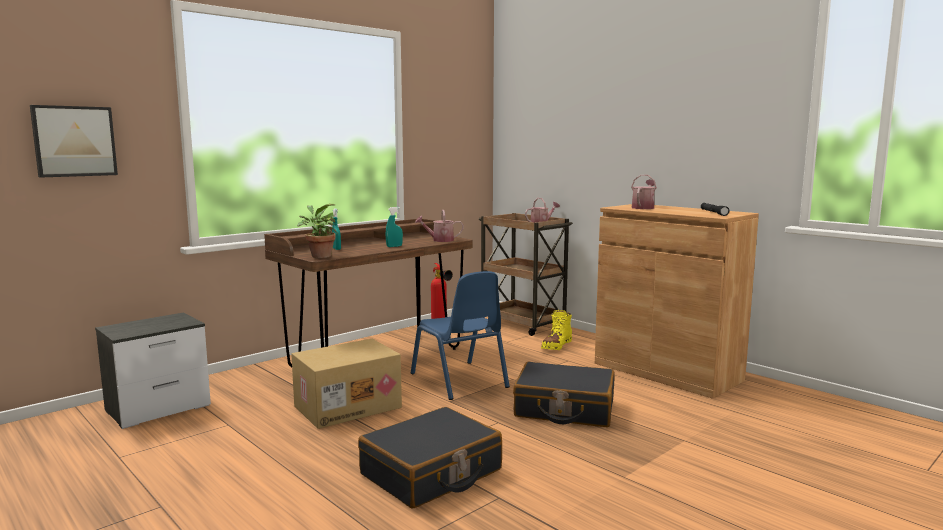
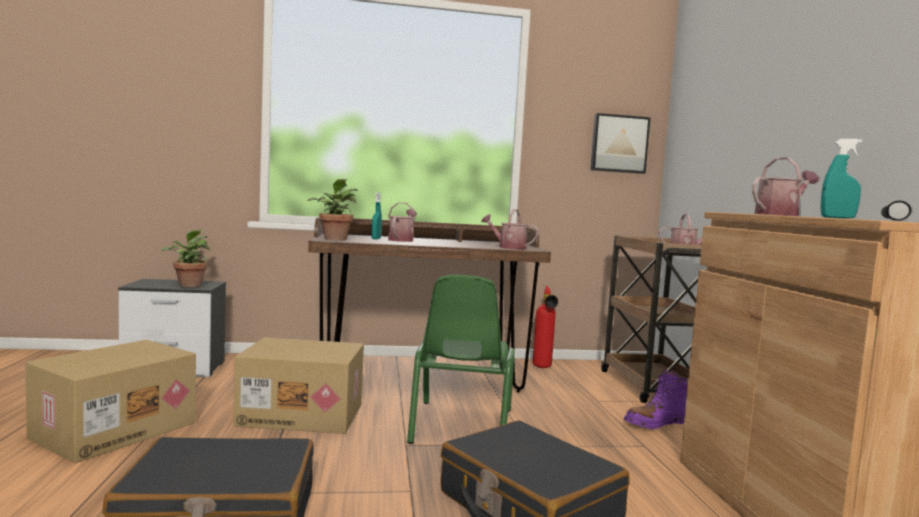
camera: 35 degrees right, 5 degrees down
picture [30,105,118,178] -> picture moved to [590,113,651,174]
turquoise spray bottle [386,207,403,247] -> turquoise spray bottle moved to [820,139,862,219]
blue chair [411,271,510,400] -> green chair [407,275,515,444]
yellow boot [541,310,572,350] -> purple boot [624,370,688,429]
none -> cardboard box [26,340,196,463]
none -> potted plant [160,229,210,287]
none -> watering can [388,202,417,242]

